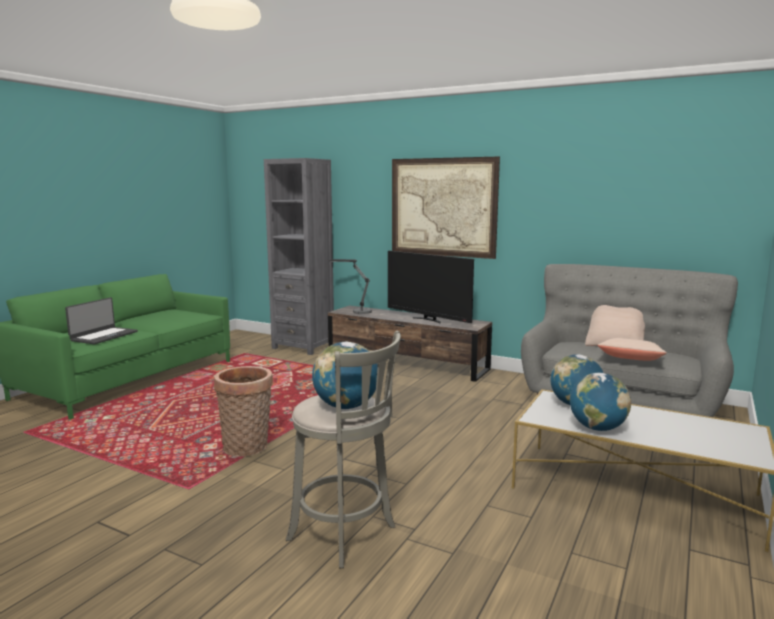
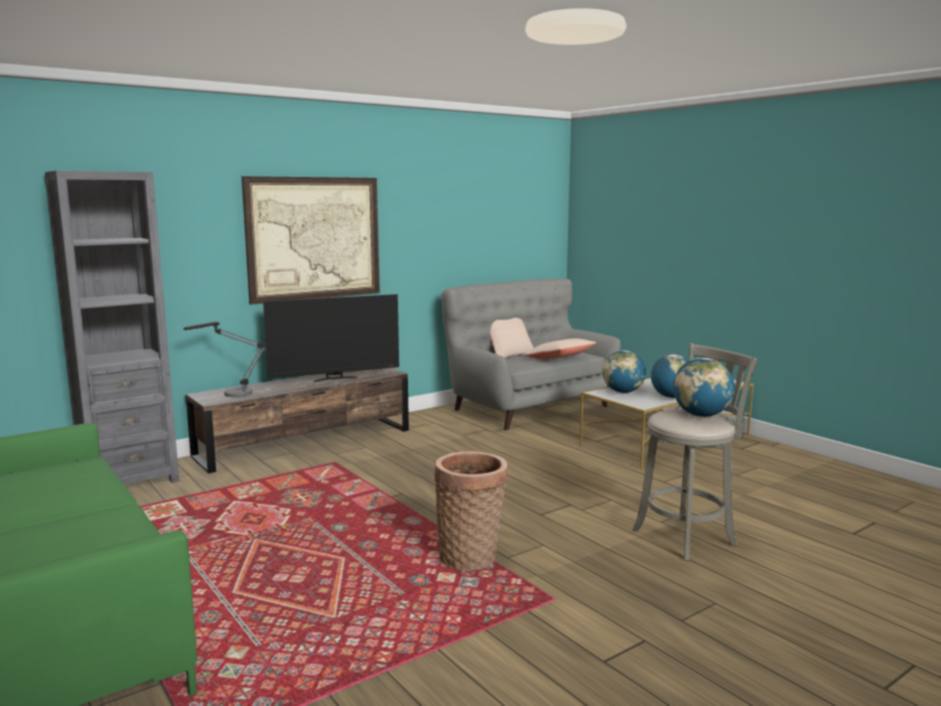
camera: 65 degrees left, 0 degrees up
laptop [65,297,138,344] -> none

